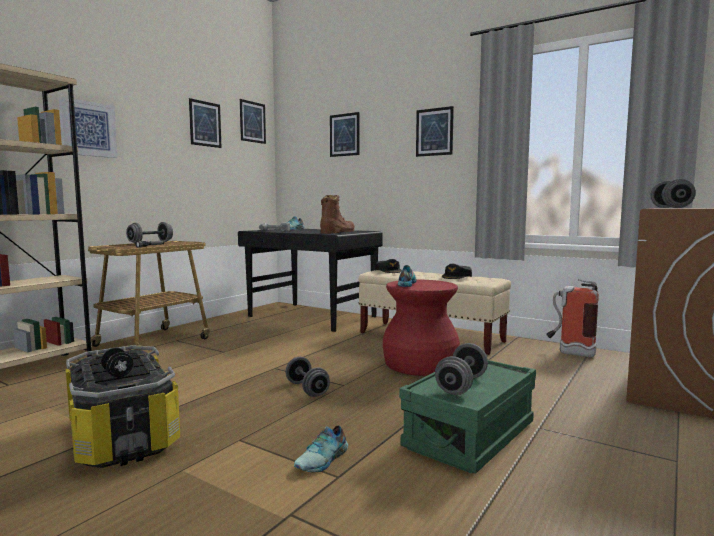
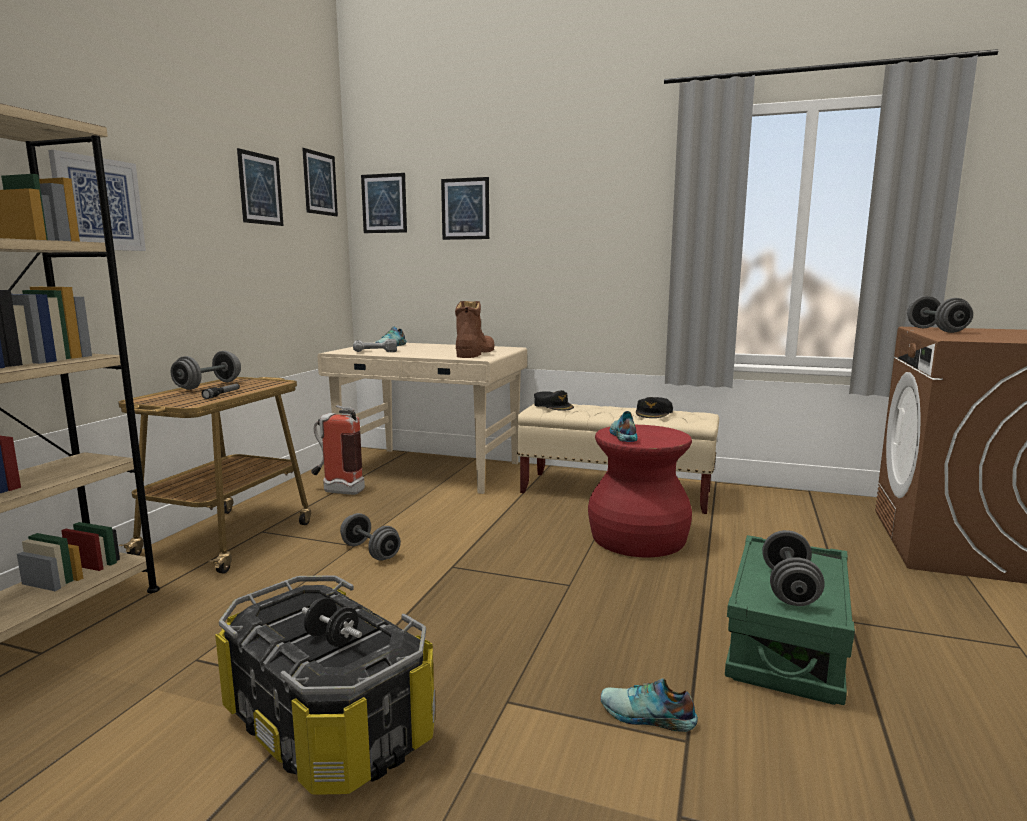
camera: 15 degrees left, 5 degrees up
black desk [238,229,383,332] -> beige desk [317,342,527,494]
grey dumbbell [286,357,330,397] -> grey dumbbell moved to [340,513,401,560]
shoe [294,425,348,472] -> shoe turned 90 degrees clockwise [600,678,698,732]
picture [416,106,454,157] -> picture moved to [361,173,407,233]
fire extinguisher [546,279,599,357] -> fire extinguisher moved to [311,405,365,495]

